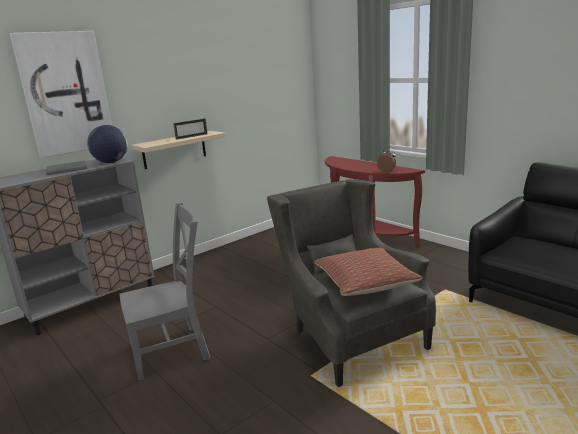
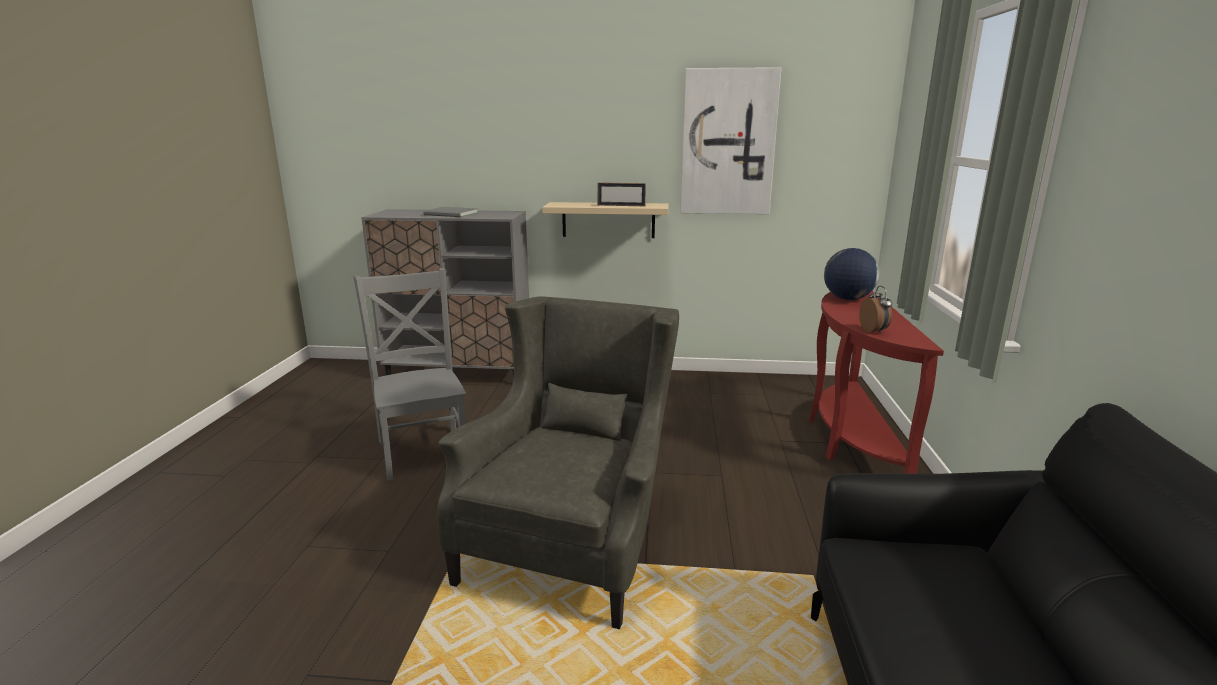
camera: 45 degrees right, 0 degrees up
picture [10,31,112,158] -> picture moved to [680,67,781,214]
globe [87,125,128,163] -> globe moved to [824,248,879,300]
grey chair [119,202,210,380] -> grey chair turned 135 degrees counterclockwise [353,268,466,481]
pillow [314,248,423,296] -> none

